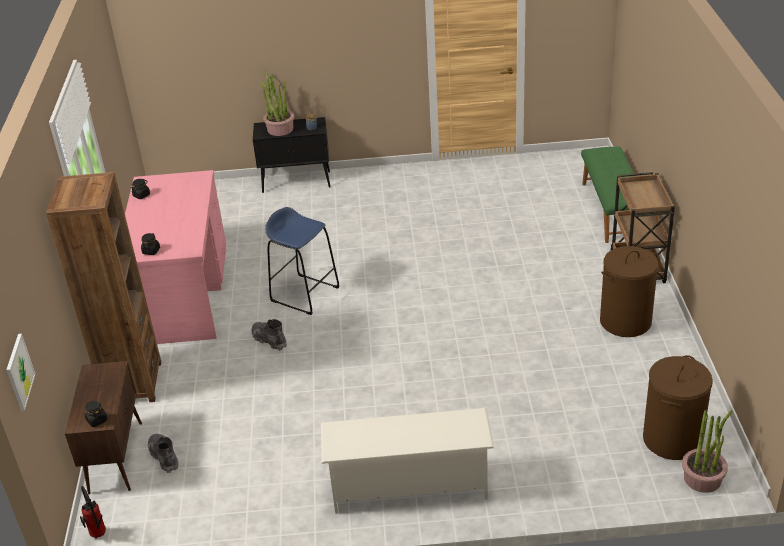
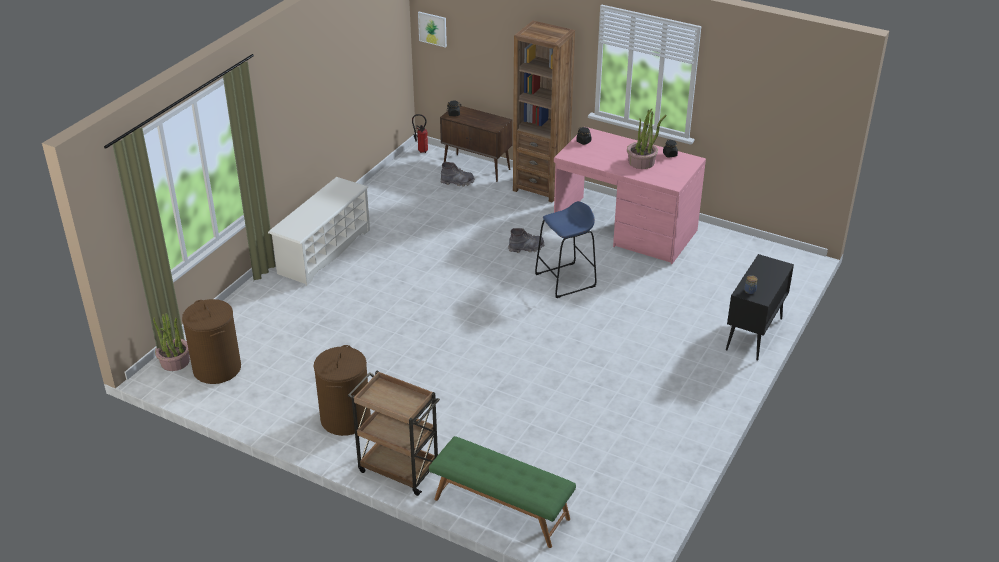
camera: 120 degrees right, 0 degrees up
potted plant [261,72,295,136] -> potted plant moved to [627,109,667,169]

